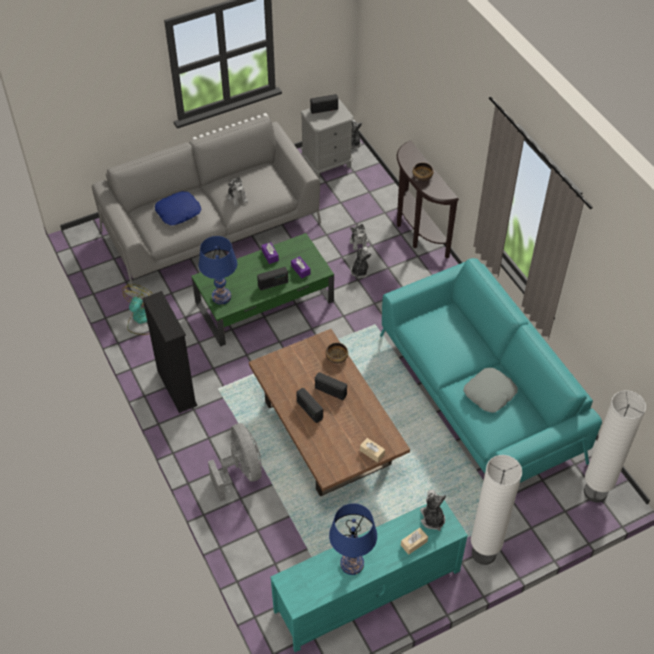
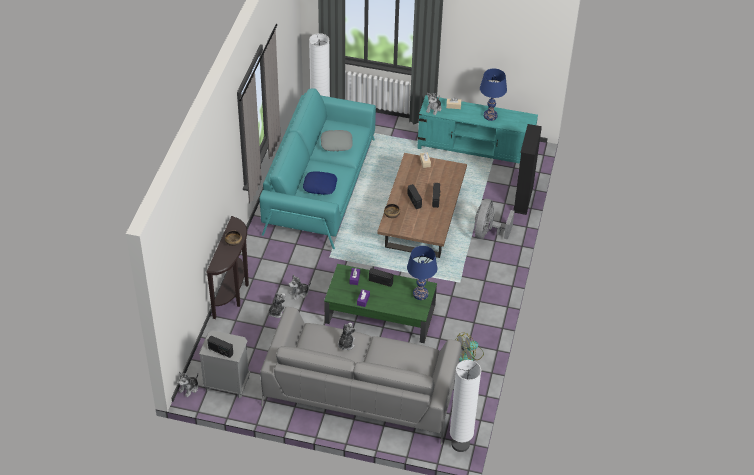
camera: 140 degrees left, 5 degrees down
black bookcase [142,291,197,413] -> black bookcase moved to [513,124,542,215]
blue pillow [155,191,201,226] -> blue pillow moved to [303,171,337,195]
white floor lamp [471,455,522,565] -> white floor lamp moved to [450,360,481,452]

